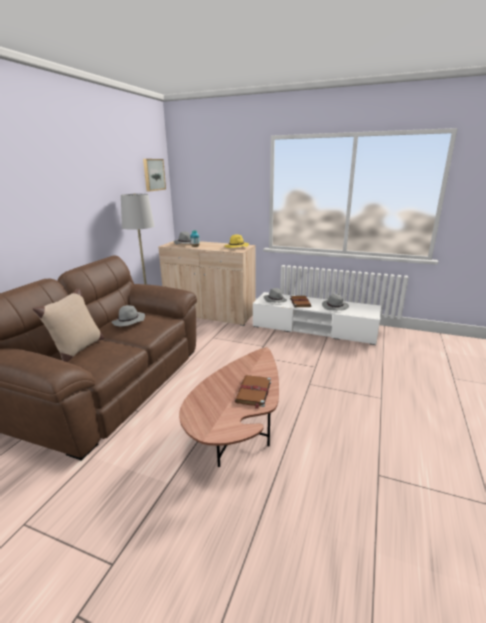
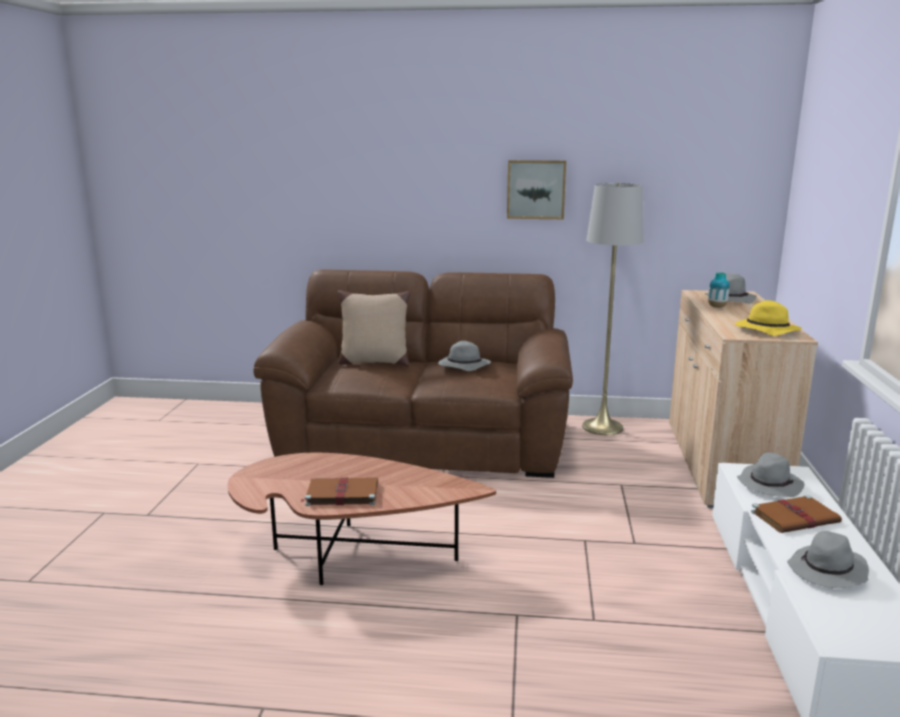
camera: 75 degrees right, 5 degrees down
picture [143,159,166,191] -> picture moved to [507,160,566,219]

